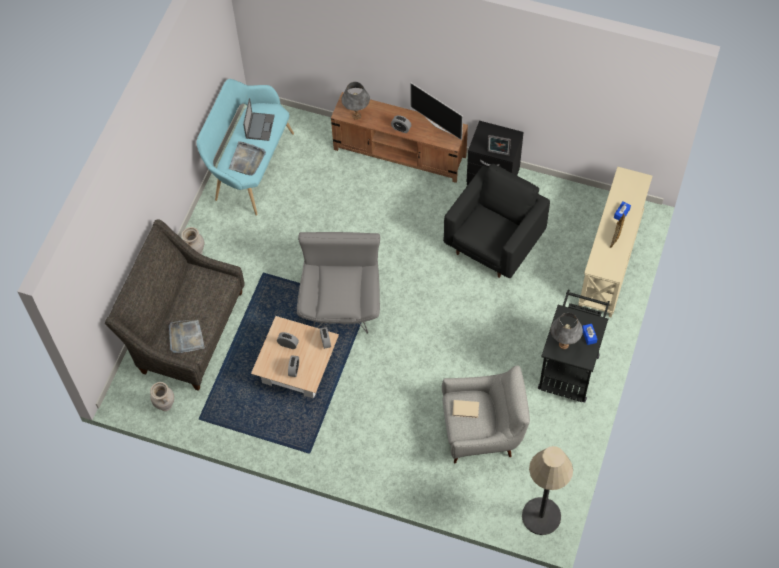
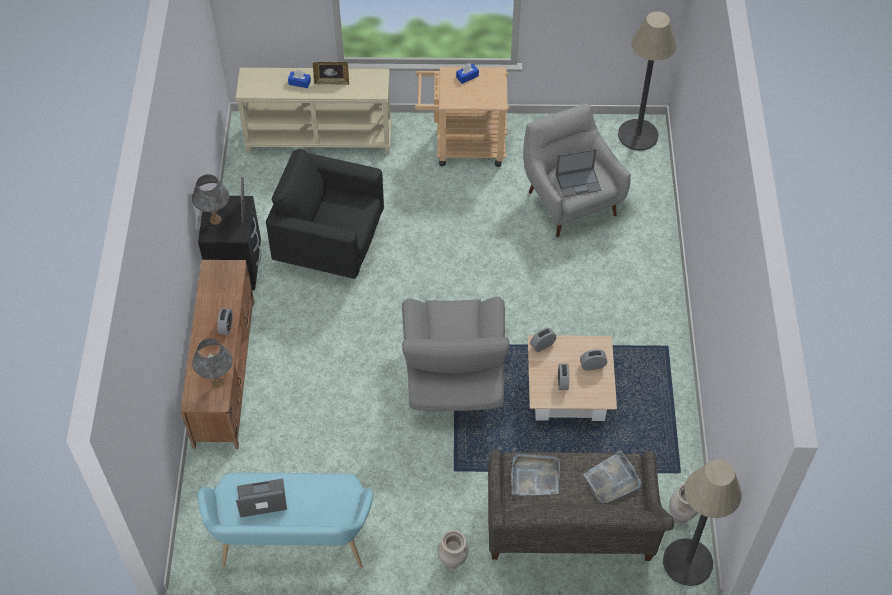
camera: 110 degrees left, 5 degrees down
grey tray [229,141,266,175] -> grey tray moved to [511,454,560,495]
grey armchair [297,232,380,334] -> grey armchair turned 75 degrees counterclockwise [402,297,510,411]
television [410,82,463,140] -> none
beige book [452,400,479,418] -> laptop [556,149,602,197]
black cart [538,290,610,403] -> beige cart [415,67,509,167]
grey table lamp [551,313,583,349] -> grey table lamp moved to [192,174,229,225]
none -> floor lamp [663,459,742,586]

